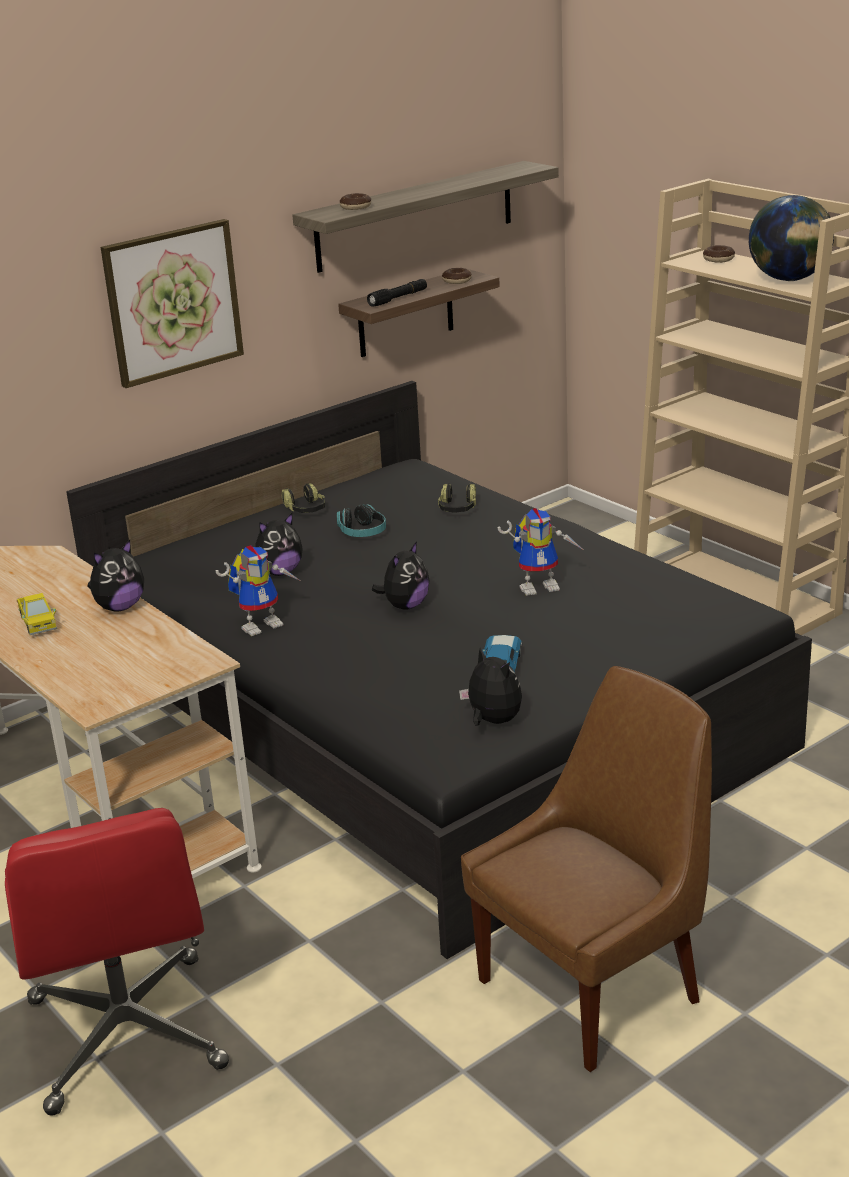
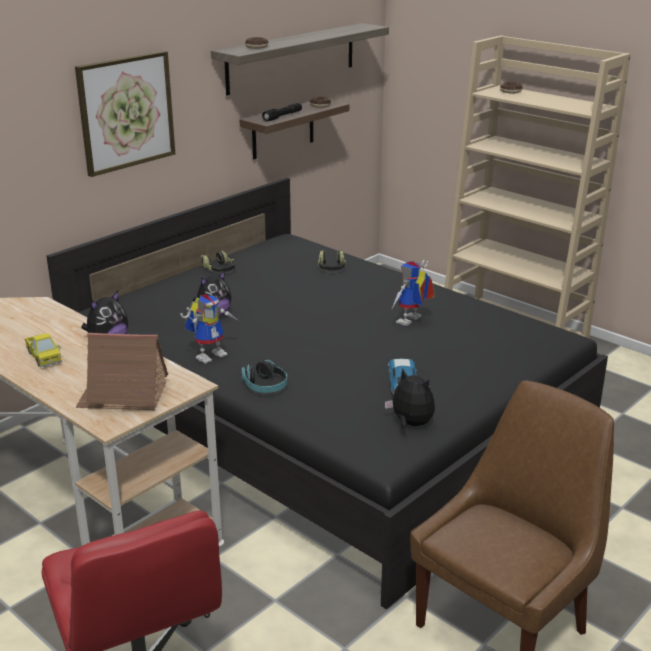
camera: 10 degrees left, 0 degrees up
headphones [337,504,386,537] -> headphones moved to [241,360,288,393]
plush toy [372,541,430,610] -> none
toy robot [498,508,583,596] -> toy robot turned 150 degrees clockwise [391,260,435,326]
globe [749,195,834,281] -> none
none -> toy house [75,333,168,411]

